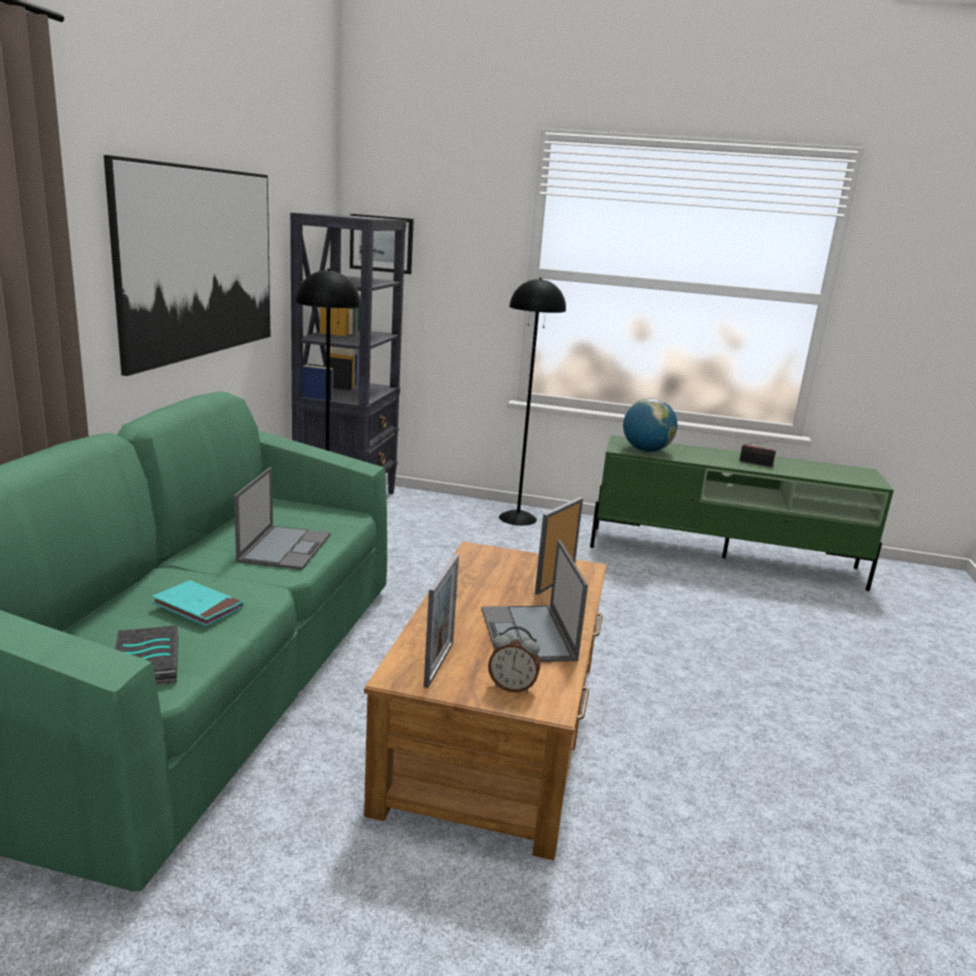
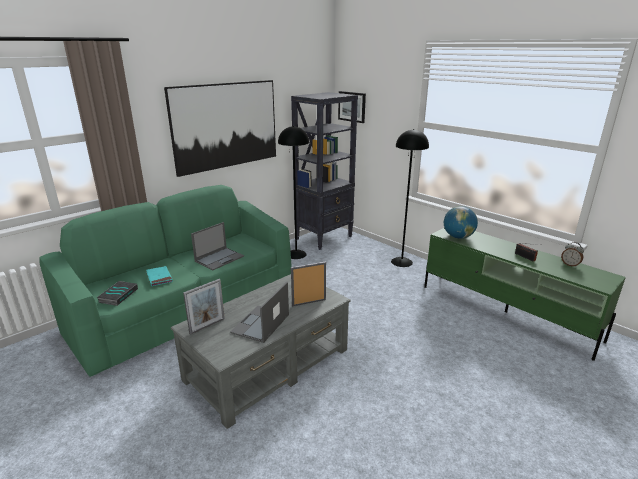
camera: 35 degrees right, 5 degrees up
brown coffee table [364,541,607,860] -> grey coffee table [171,274,351,429]
alarm clock [488,626,540,693] -> alarm clock moved to [561,242,584,267]

